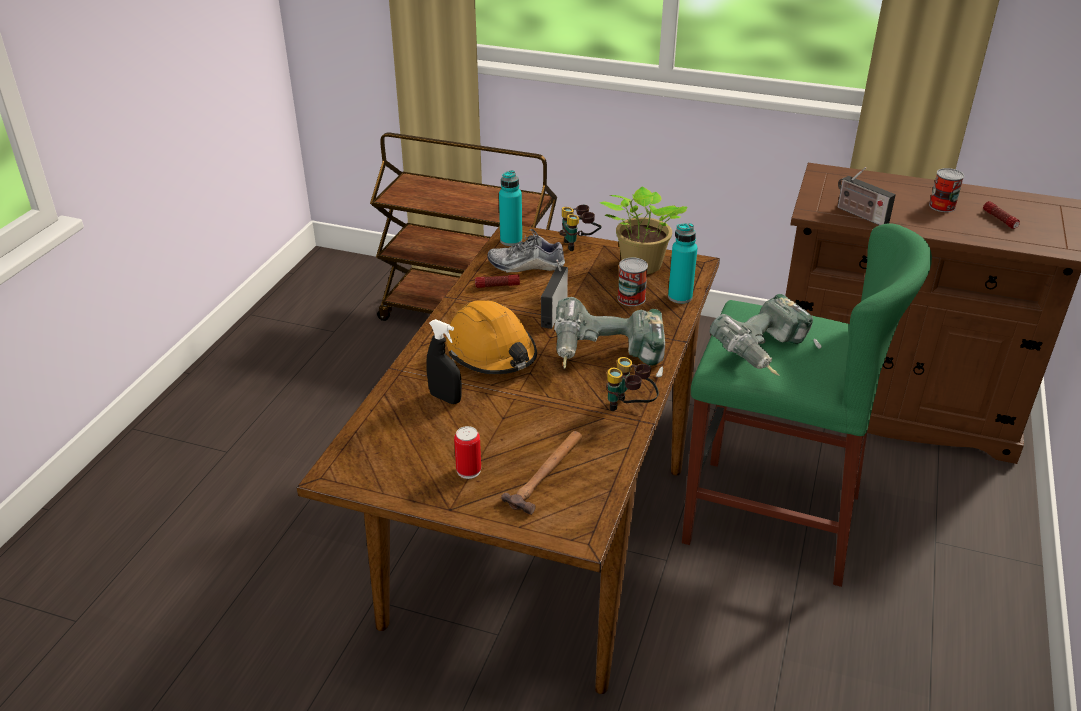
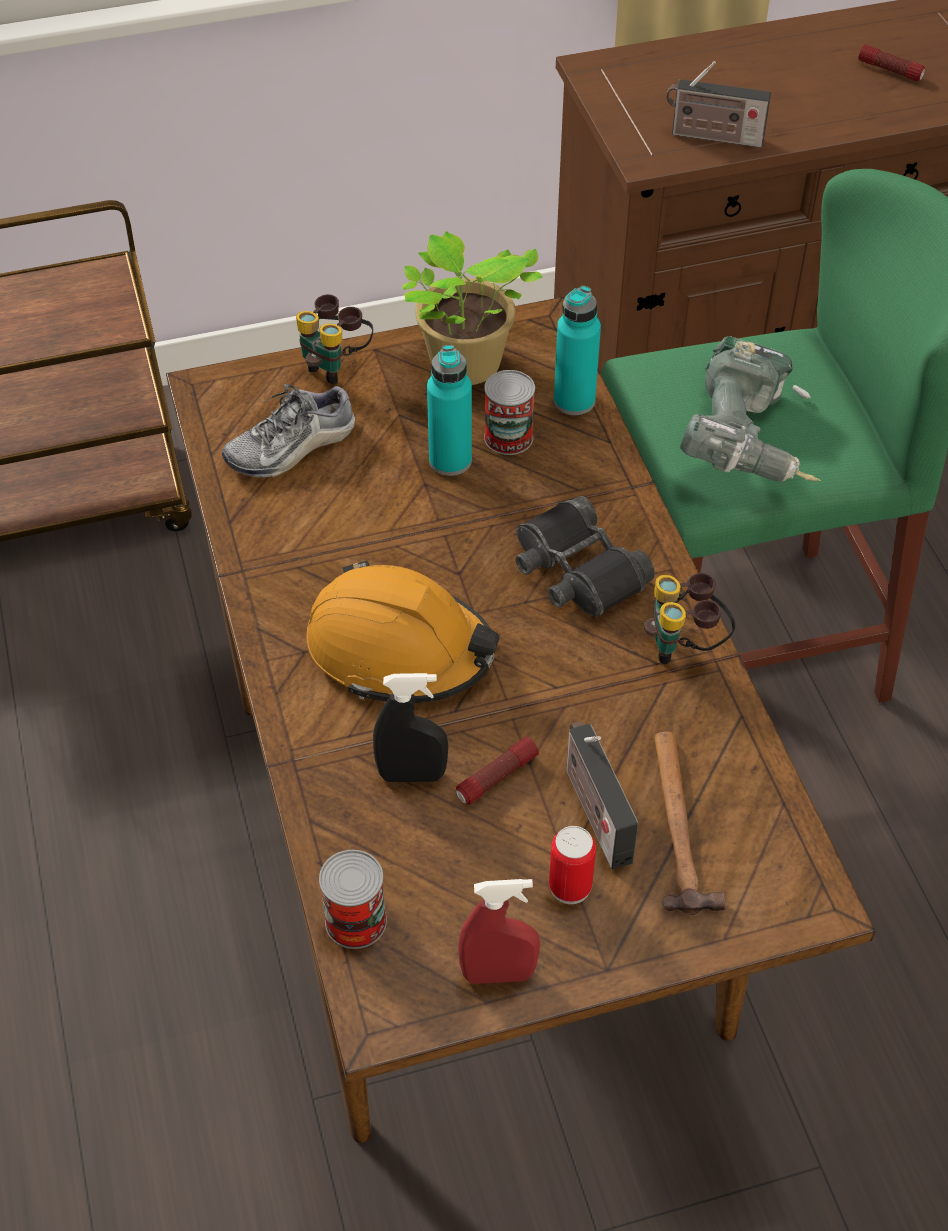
camera: 35 degrees left, 15 degrees up
flashlight [475,275,520,288] -> flashlight moved to [456,737,539,805]
turquoise bottle [499,170,522,246] -> turquoise bottle moved to [427,345,472,476]
radio [541,259,568,329] -> radio moved to [566,721,638,870]
power drill [554,297,665,377] -> black binoculars [516,496,655,616]
can [929,168,964,212] -> can moved to [319,850,387,949]
none -> red spray bottle [458,879,540,984]

